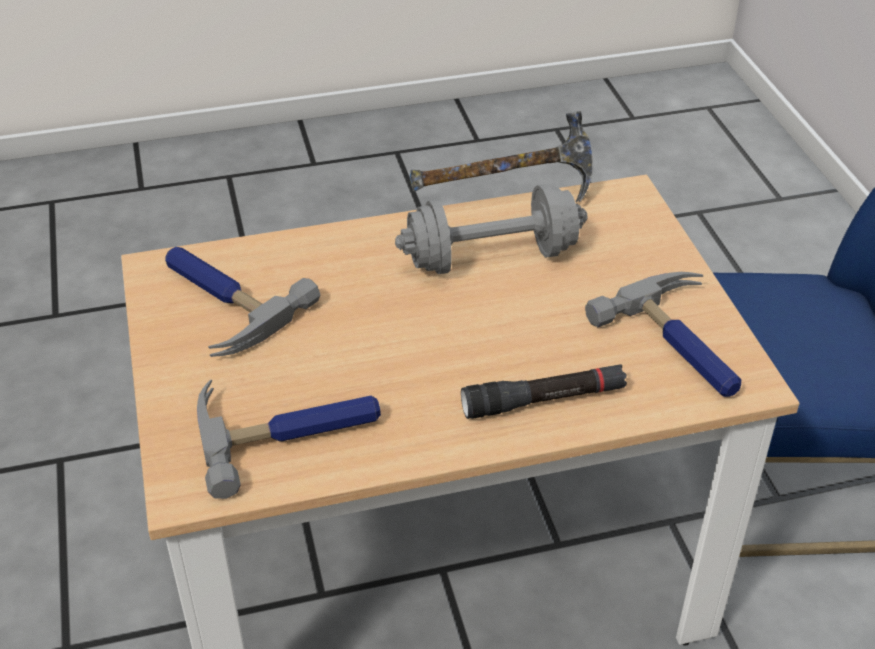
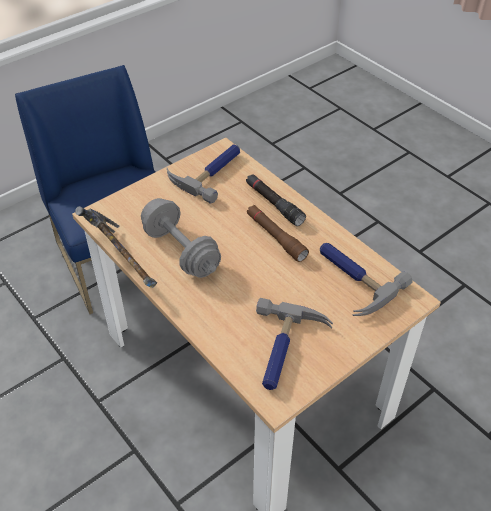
camera: 115 degrees left, 5 degrees up
none -> brown flashlight [247,205,309,262]

